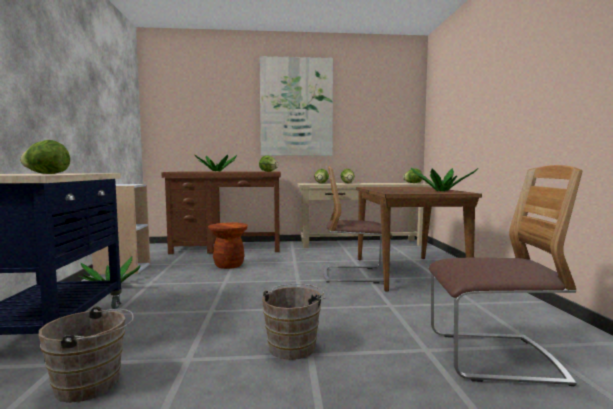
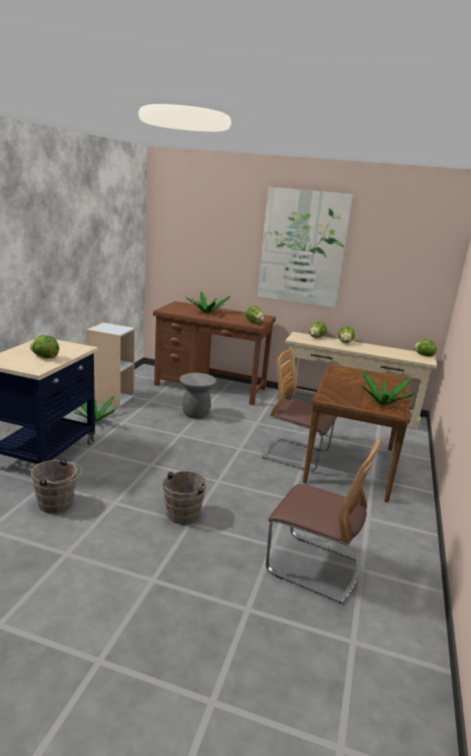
camera: 20 degrees right, 15 degrees up
brown stool [208,222,248,269] -> grey stool [180,373,216,419]

